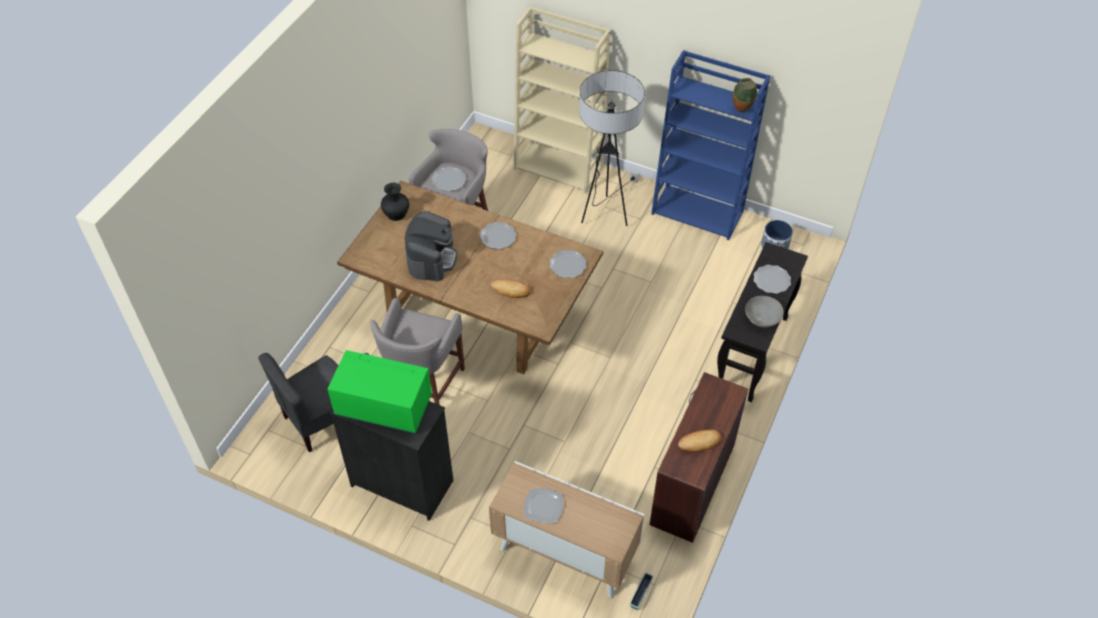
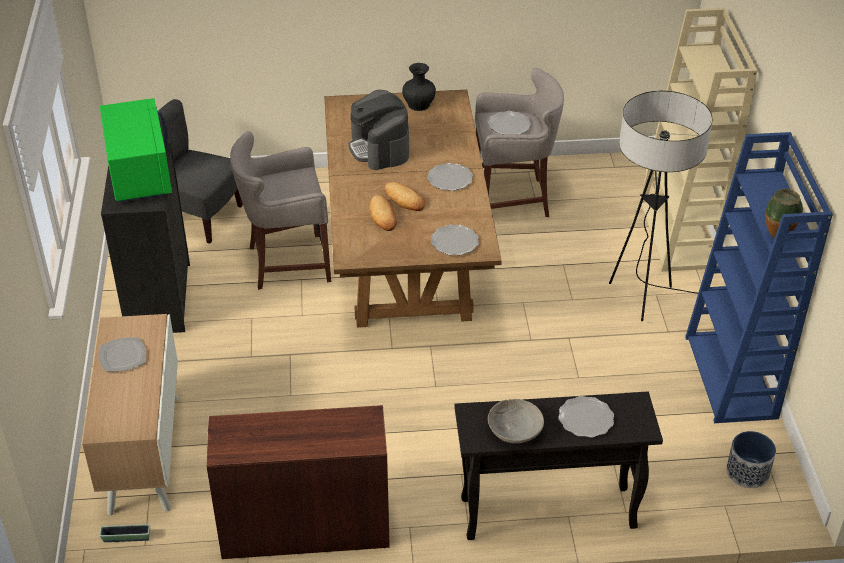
camera: 60 degrees right, 10 degrees down
coffee machine [405,211,457,281] -> coffee machine turned 90 degrees clockwise [349,90,409,170]
bread [678,429,721,452] -> bread moved to [385,182,425,211]

